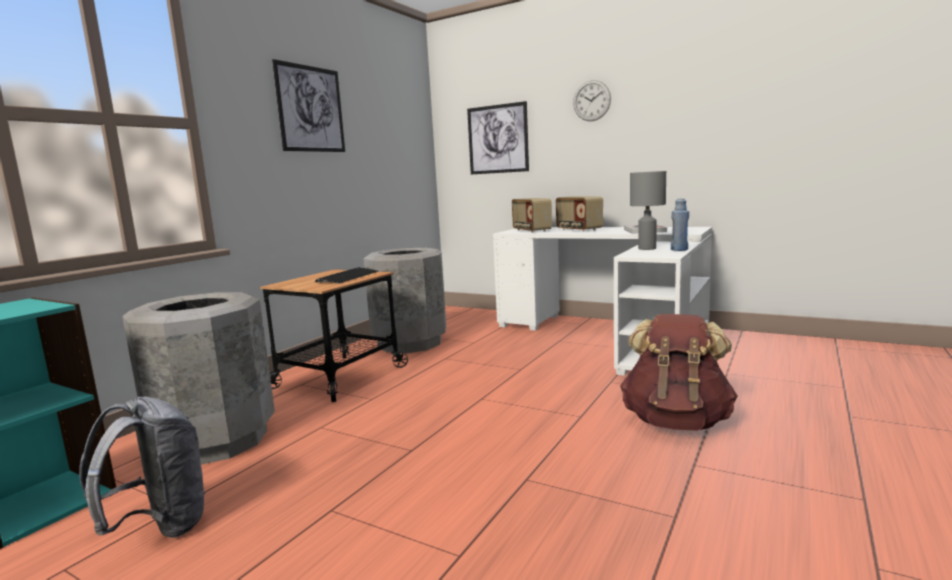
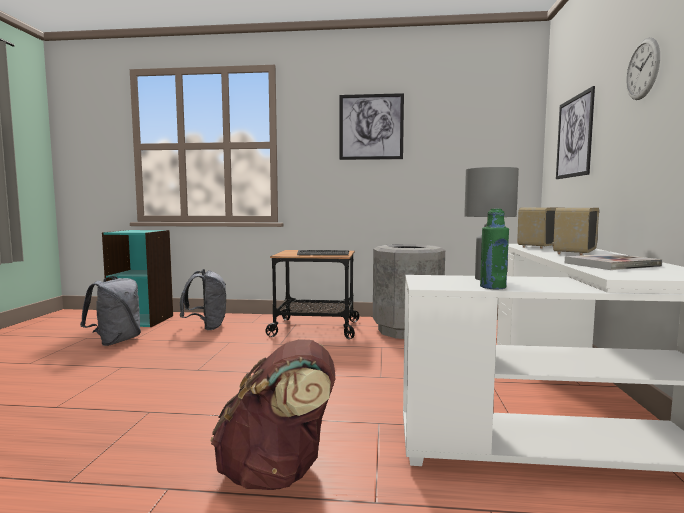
camera: 65 degrees right, 5 degrees down
grey trash can [122,292,275,465] -> grey backpack [180,269,226,330]
blue bottle [671,199,689,251] -> green bottle [480,209,509,289]

